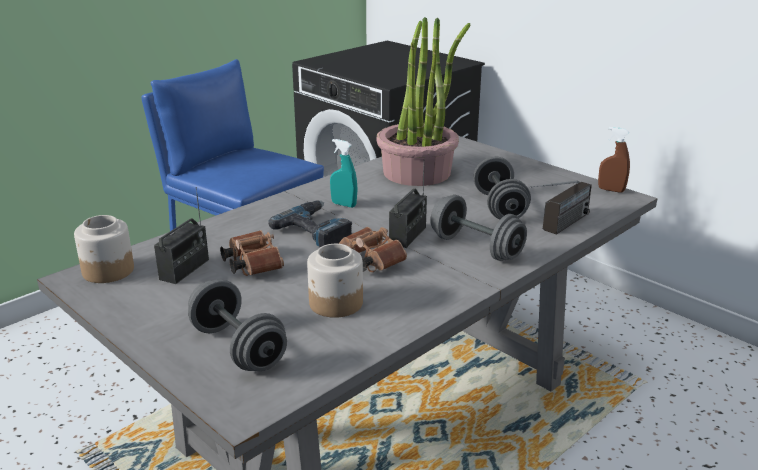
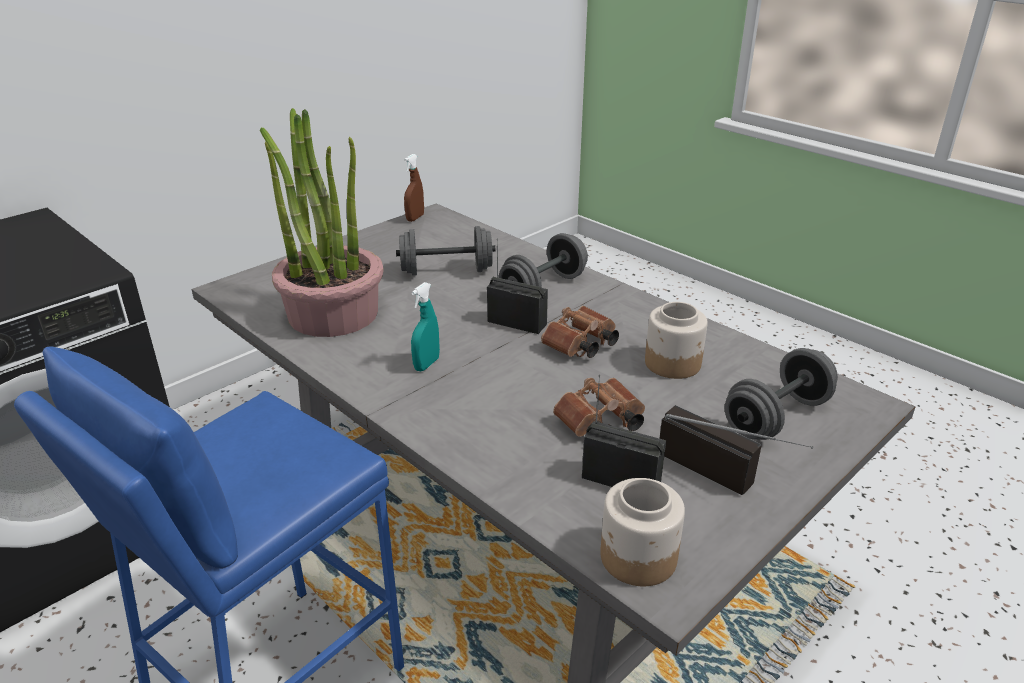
camera: 90 degrees left, 5 degrees up
power drill [268,200,353,247] -> none
radio [530,180,592,235] -> radio moved to [659,405,813,495]

